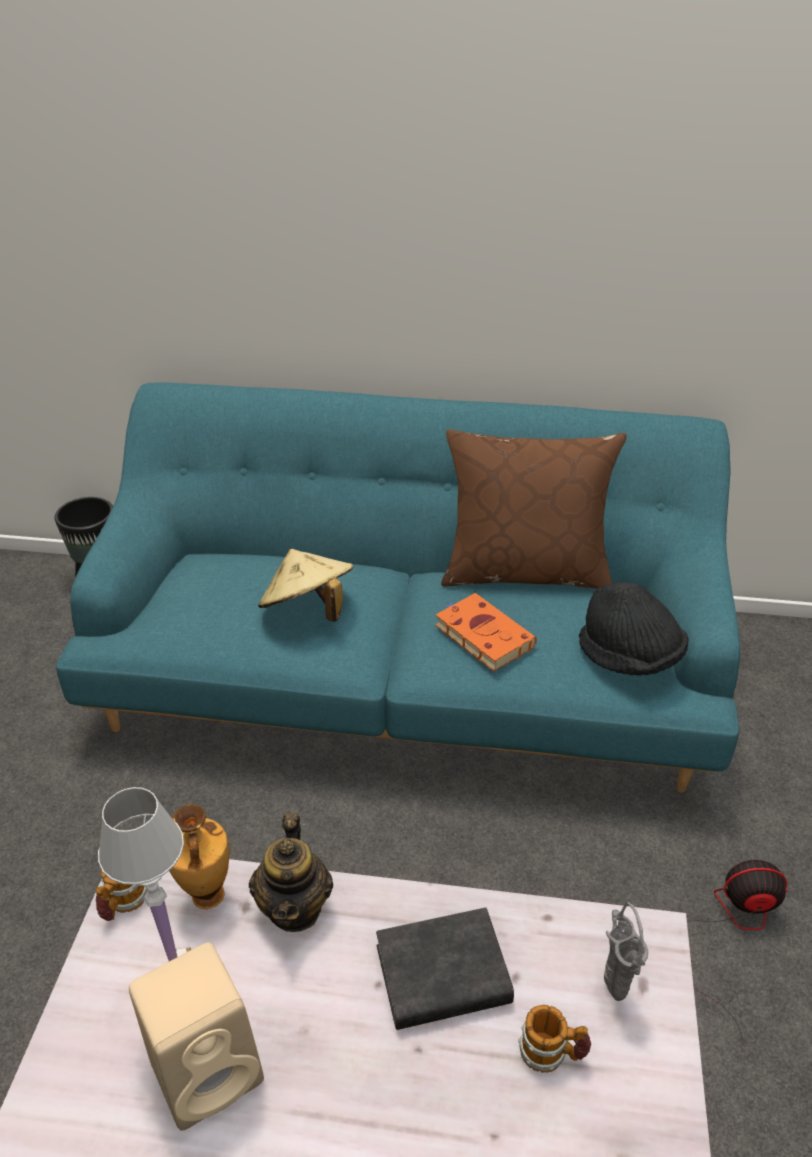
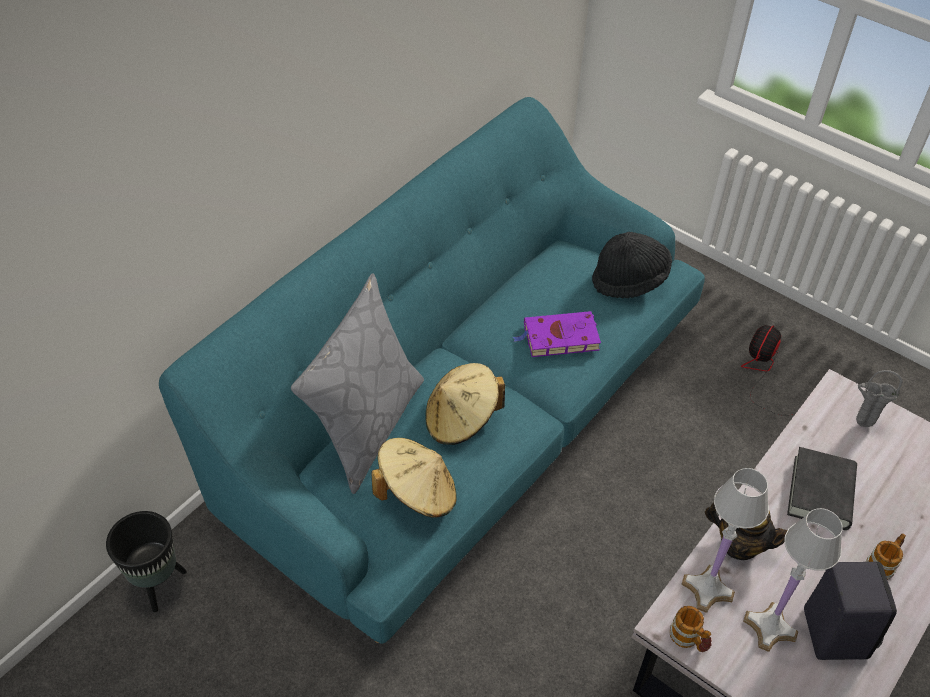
camera: 60 degrees left, 10 degrees up
beige speaker [129,942,264,1131] -> black speaker [804,562,897,660]
vase [169,804,229,909] -> white table lamp [681,468,769,613]
orange book [435,593,537,671] -> purple book [513,311,601,357]
brown pillow [441,429,627,589] -> none
mug [518,1005,591,1073] -> mug moved to [865,533,906,580]
none -> grey pillow [291,273,424,494]
none -> beige hat [372,438,457,517]

